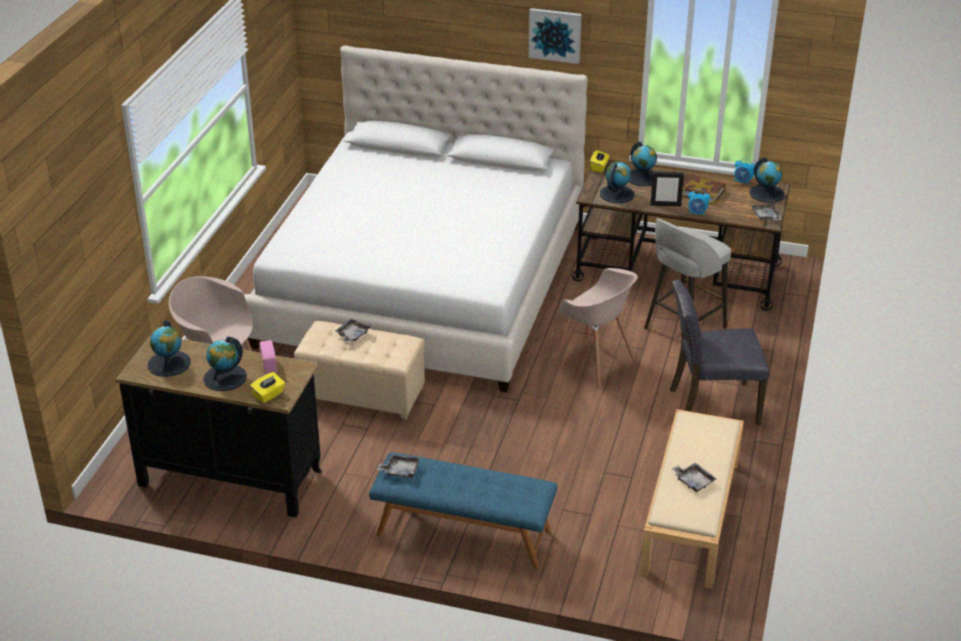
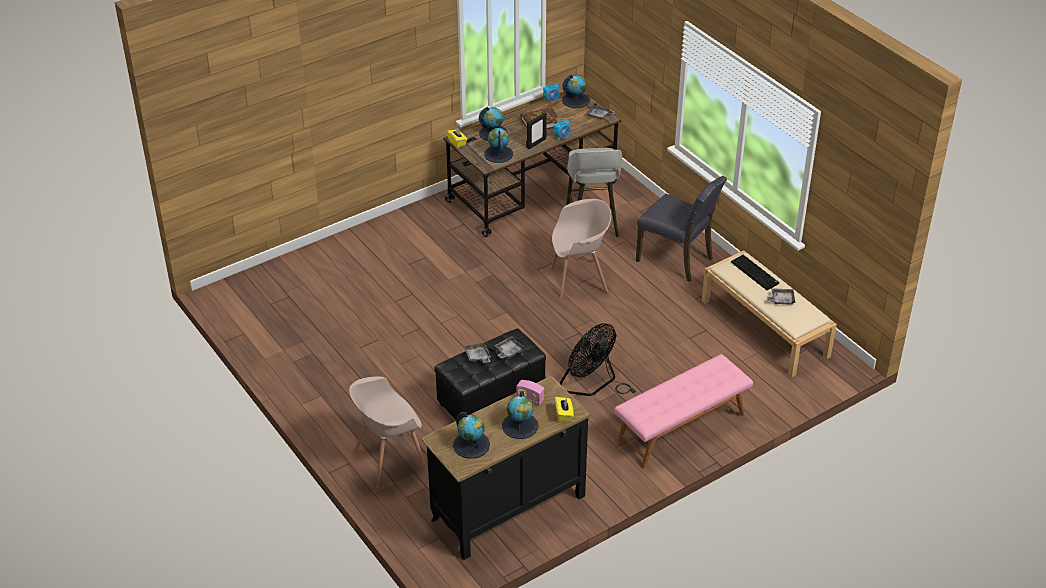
camera: 50 degrees left, 5 degrees up
white bed [244,45,588,392] -> none
beige ottoman [294,321,425,419] -> black ottoman [434,328,546,420]
blue bench [369,452,557,568] -> pink bench [614,354,753,468]
grey tray [377,454,420,478] -> grey tray moved to [494,336,525,359]
picture [528,8,582,64] -> none
grey chair [670,280,770,425] -> grey chair turned 90 degrees counterclockwise [636,176,727,282]
none -> black fan [560,323,636,396]
none -> keyboard [731,255,779,290]

